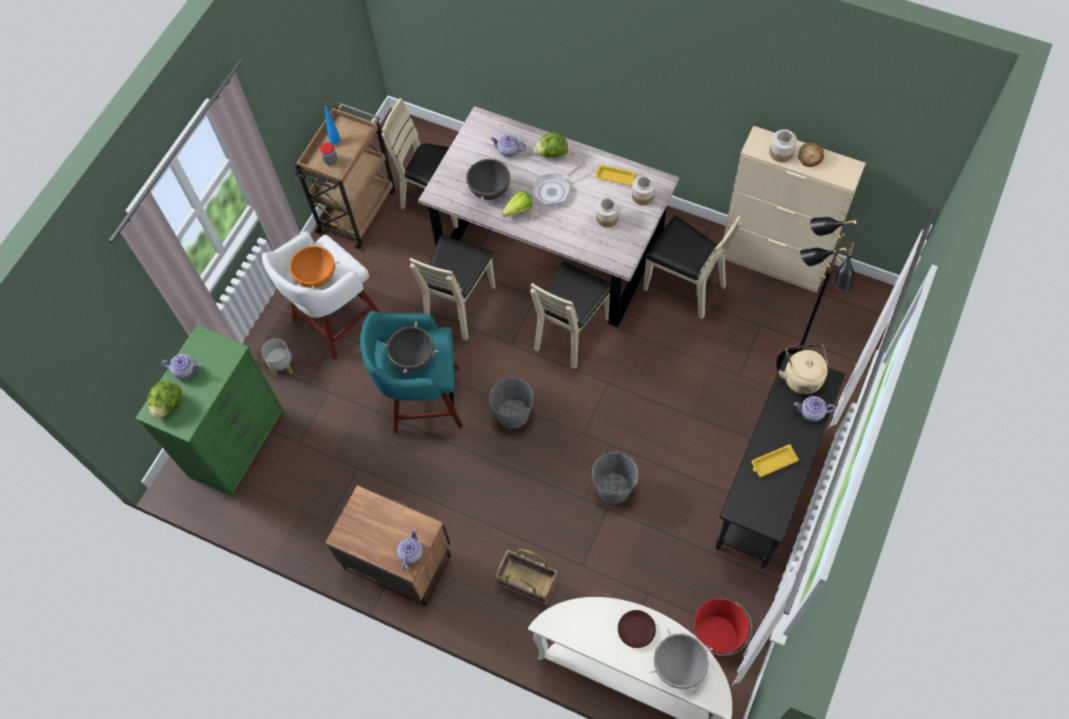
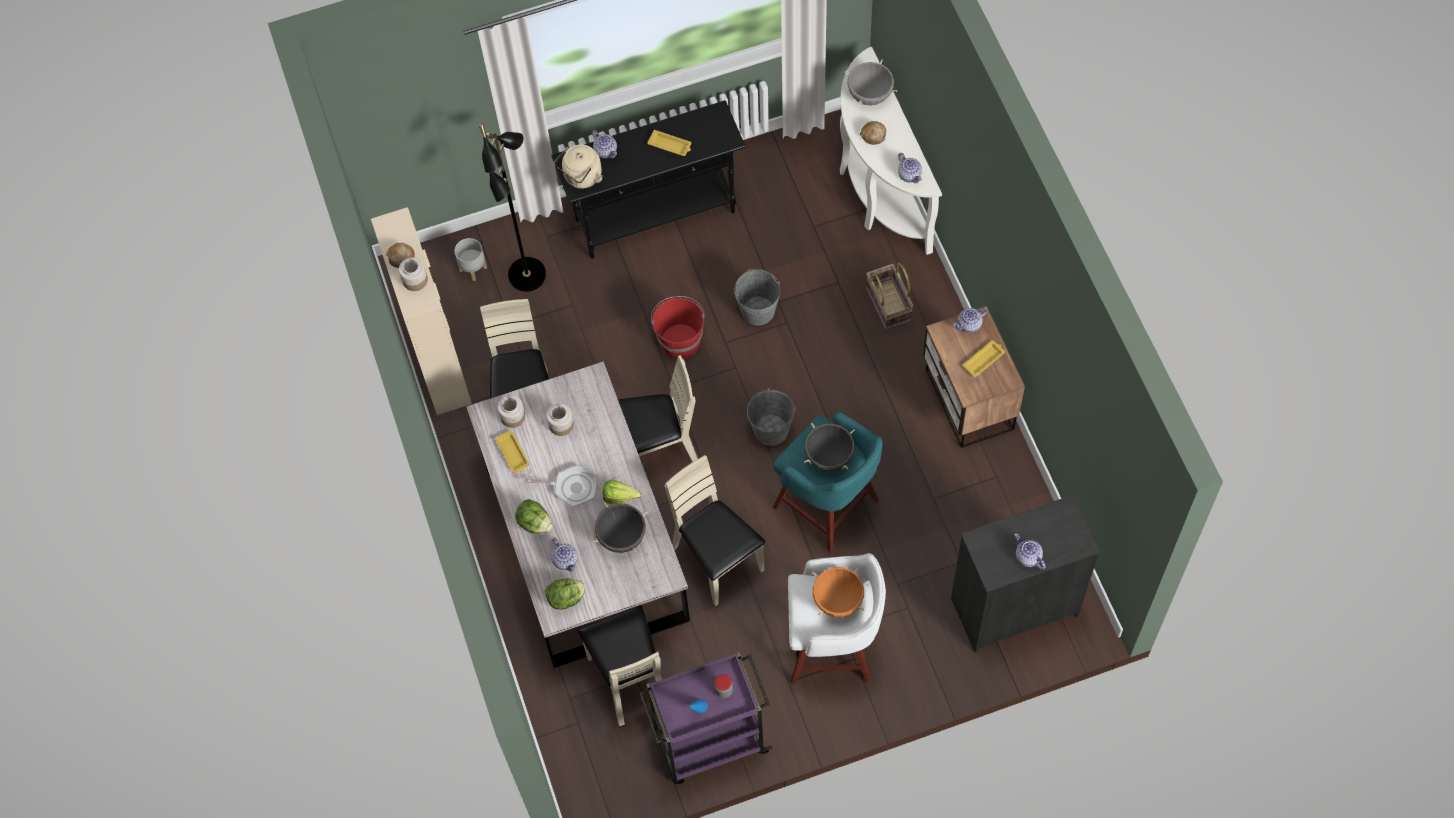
camera: 135 degrees left, 0 degrees up
green dresser [135,325,286,498] -> black dresser [951,495,1100,653]
lettuce [147,381,182,419] -> lettuce moved to [545,578,585,610]
grey planter [261,339,293,376] -> grey planter moved to [455,238,487,281]
brown cart [294,103,395,249] -> purple cart [639,652,772,784]
beige chair [409,236,496,340] -> beige chair turned 105 degrees counterclockwise [665,455,765,606]
brown plate [618,610,656,648] -> bread [860,121,886,145]
red bucket [694,598,752,657] -> red bucket moved to [651,296,705,359]
none -> teapot [898,153,922,183]
none -> yellow tray [962,340,1005,377]

